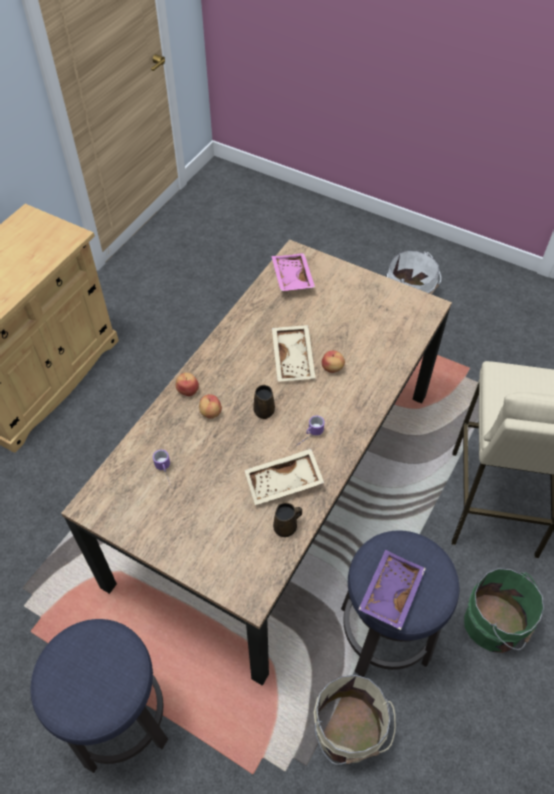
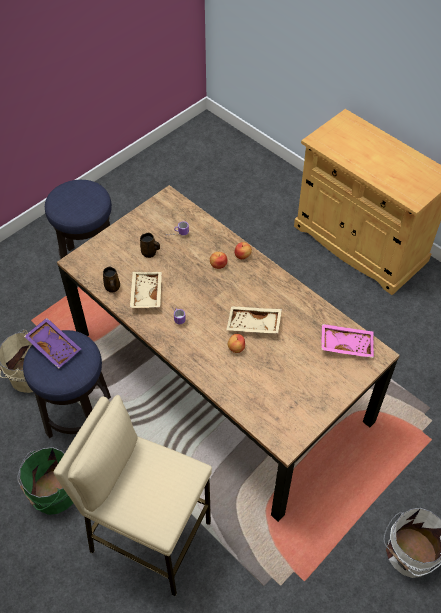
camera: 105 degrees right, 0 degrees up
brown mug [253,385,275,419] -> brown mug moved to [140,233,160,258]

